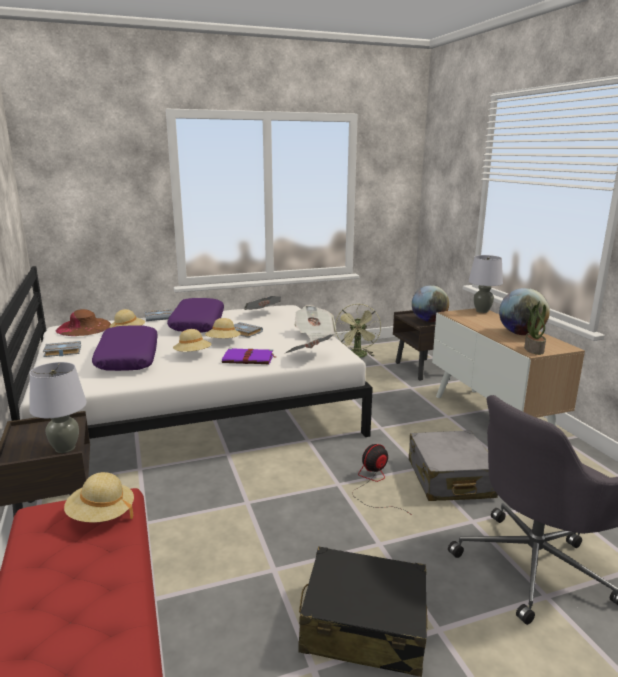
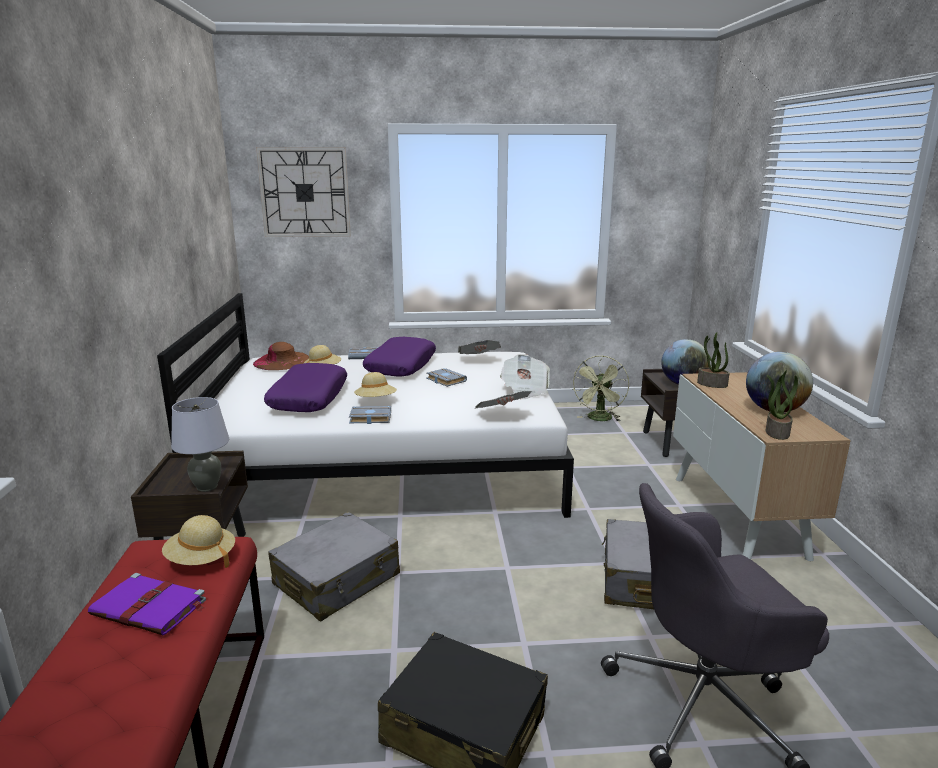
camera: 15 degrees right, 0 degrees up
grey book [43,341,81,357] -> grey book moved to [349,406,391,424]
beige hat [205,318,241,338] -> none
purple book [222,348,277,364] -> purple book moved to [88,573,206,635]
fan [352,444,412,515] -> none
grey table lamp [468,255,503,313] -> none
none -> wall clock [256,147,351,237]
none -> grey suitcase [268,512,400,621]
none -> potted plant [697,333,729,388]

